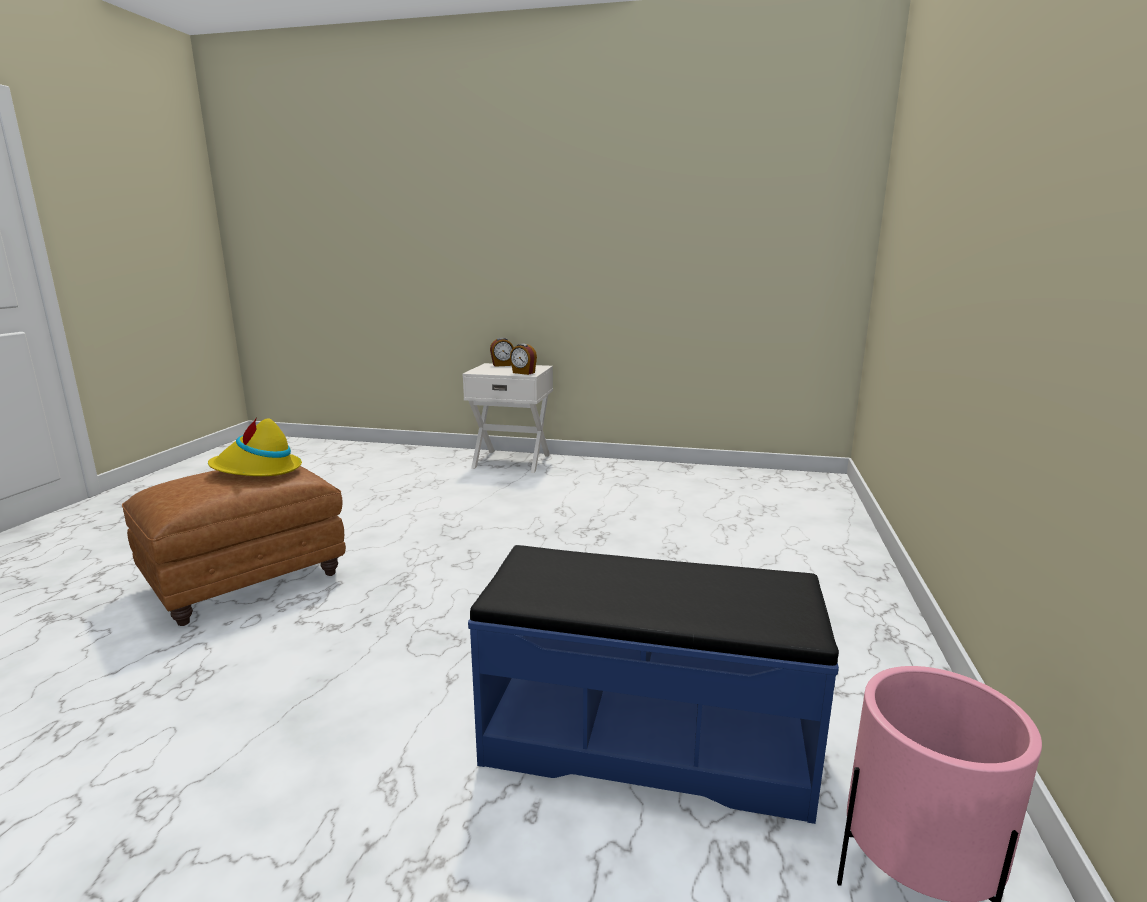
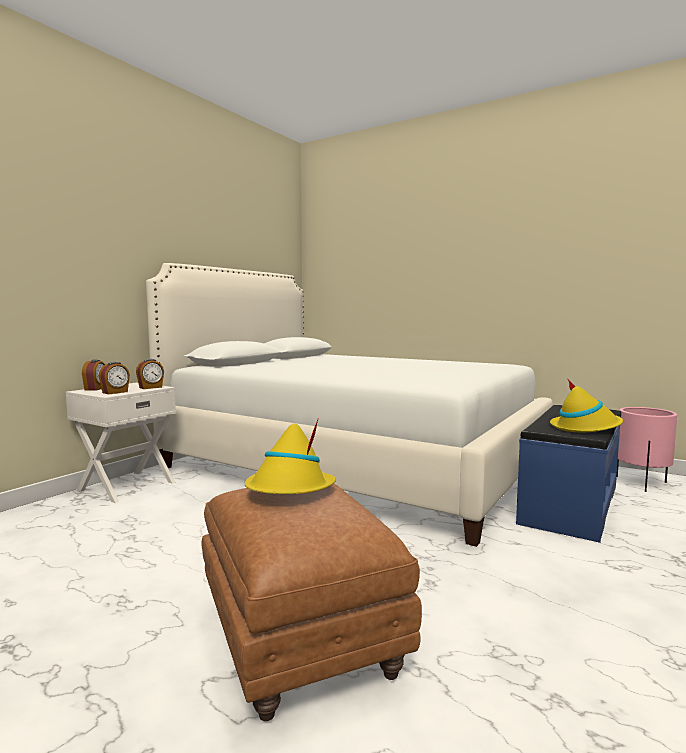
camera: 70 degrees left, 10 degrees down
none -> alarm clock [99,362,130,394]
none -> white bed [146,263,553,547]
none -> yellow hat [550,378,623,432]

